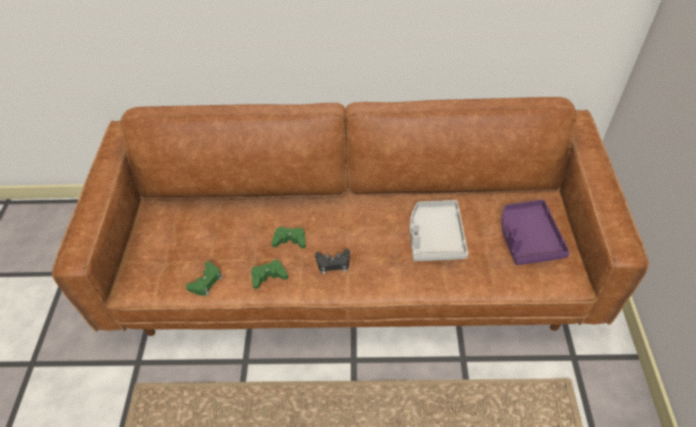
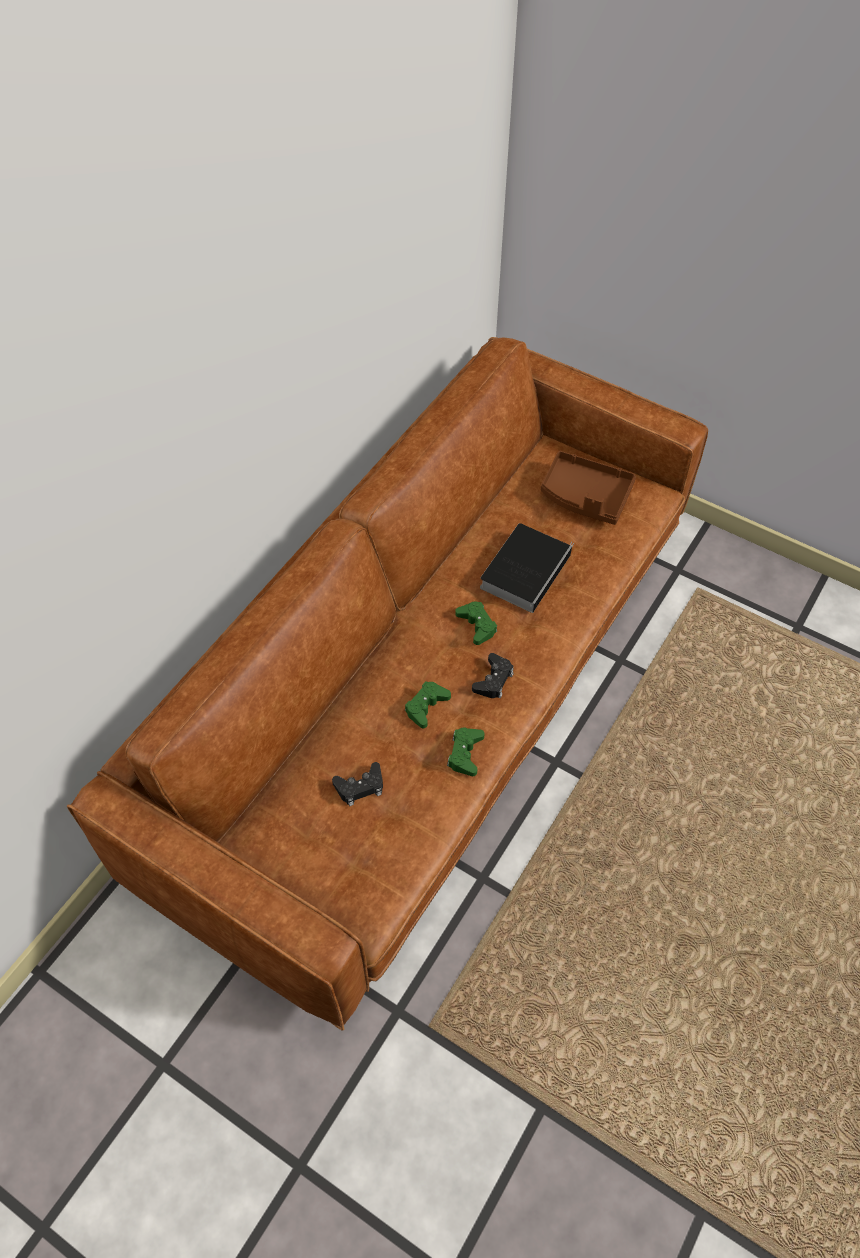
camera: 60 degrees left, 5 degrees up
green game controller [186,262,222,296] -> green game controller moved to [455,601,497,645]
grey tray [410,200,468,261] -> book [480,523,574,613]
purple tray [501,199,570,265] -> brown tray [541,451,636,525]
none -> black game controller [332,762,383,806]

